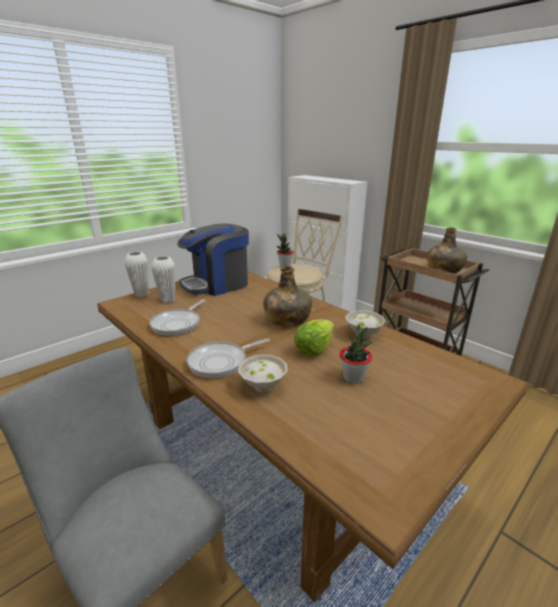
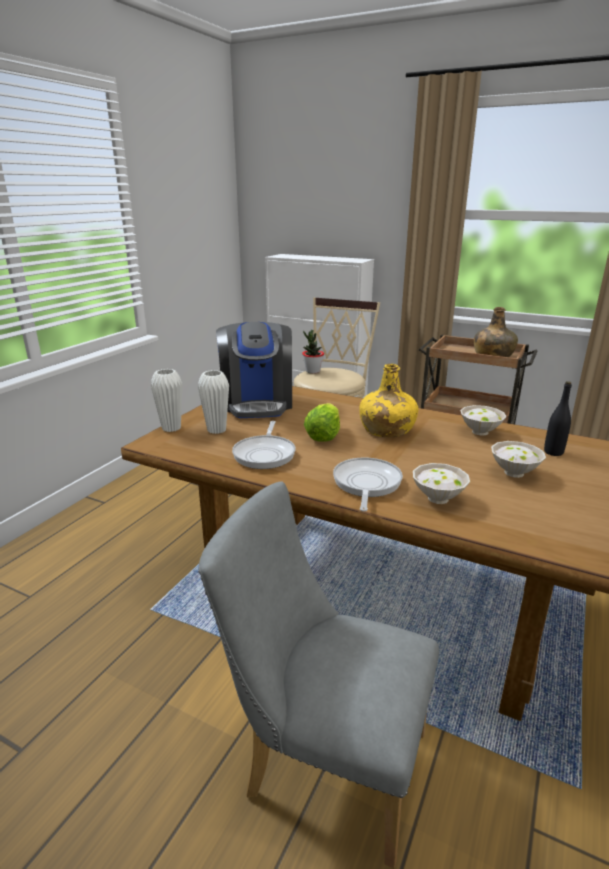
camera: 20 degrees left, 0 degrees up
coffee machine [177,224,249,296] -> coffee machine turned 45 degrees counterclockwise [216,322,292,418]
frying pan [187,339,270,378] -> frying pan turned 150 degrees clockwise [333,457,403,512]
green bottle [263,266,312,327] -> yellow bottle [359,363,418,437]
lettuce [294,319,334,356] -> lettuce moved to [304,403,340,442]
potted plant [340,325,372,384] -> white bowl [491,441,546,478]
none -> black bottle [544,381,572,456]

